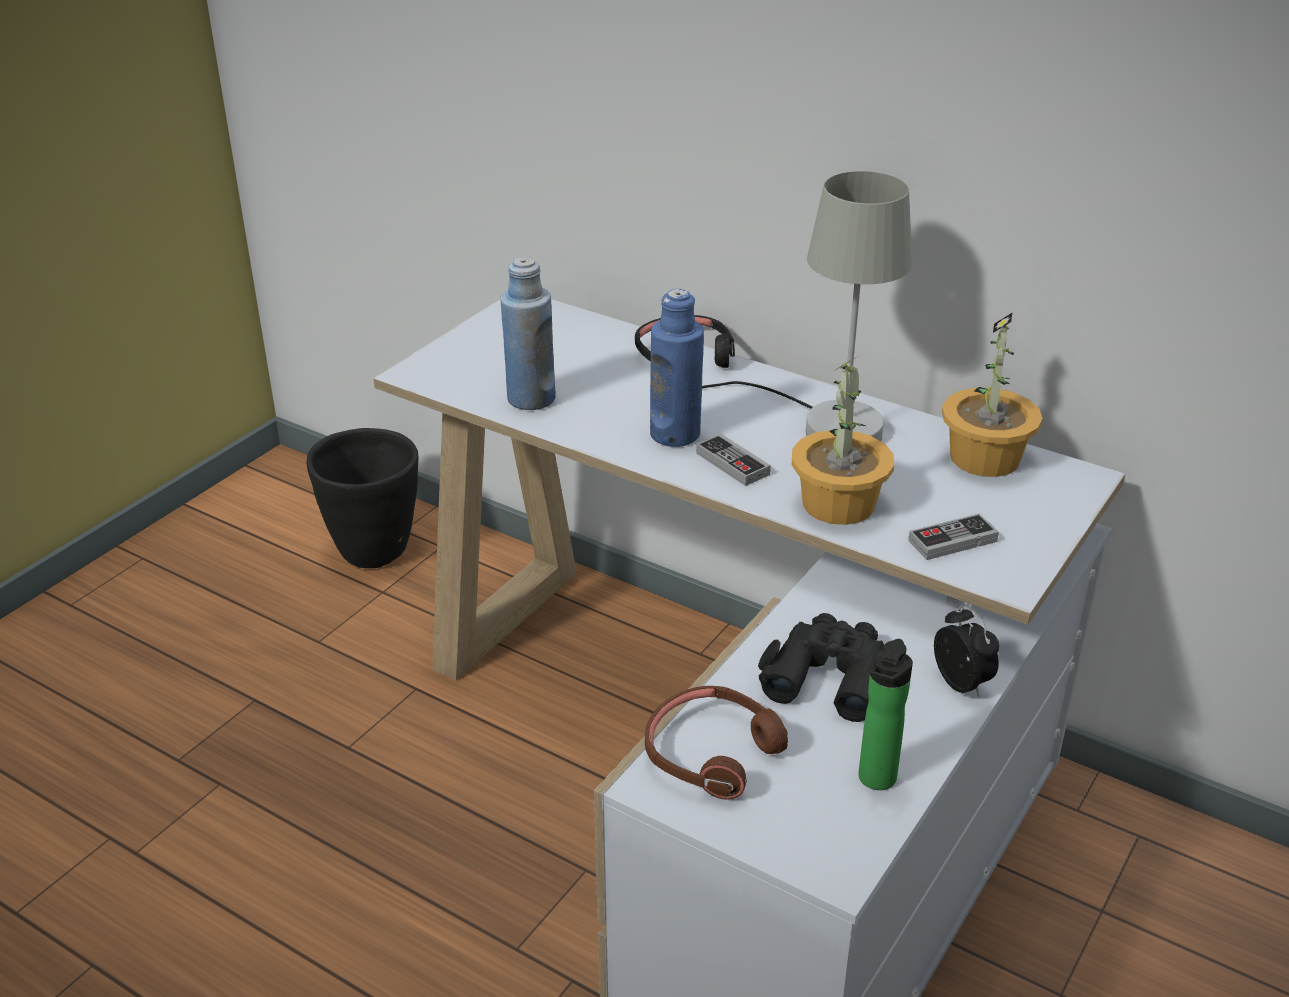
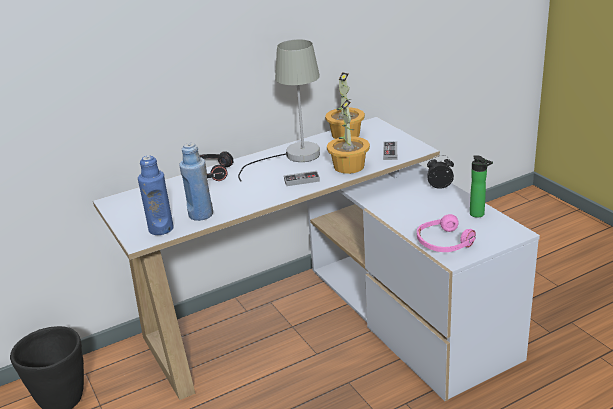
camera: 60 degrees left, 5 degrees down
brown headphones [645,686,788,800] -> pink headphones [417,214,476,252]
blue bottle [650,289,704,447] -> blue bottle moved to [138,155,174,235]
black binoculars [758,613,885,722] -> none

